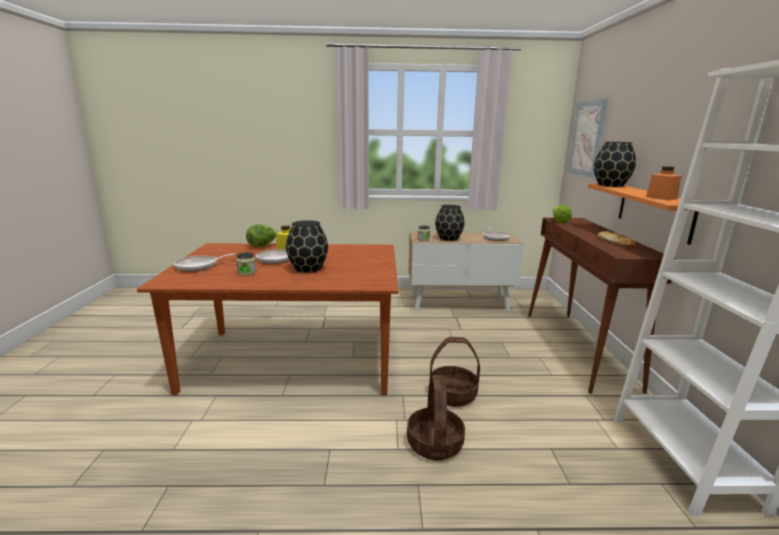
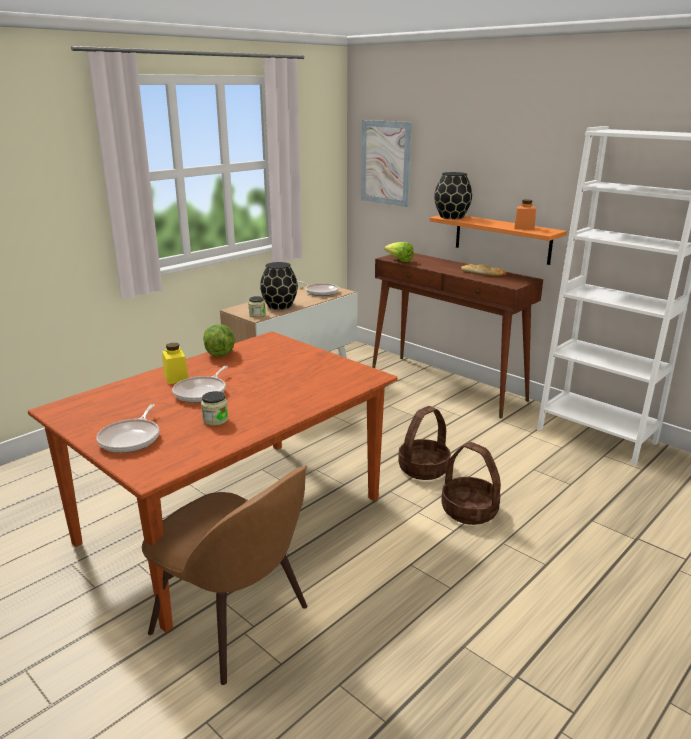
camera: 45 degrees left, 5 degrees up
lettuce [246,224,278,247] -> lettuce moved to [203,324,235,357]
black vase [286,220,328,273] -> none
none -> brown chair [142,465,307,685]

